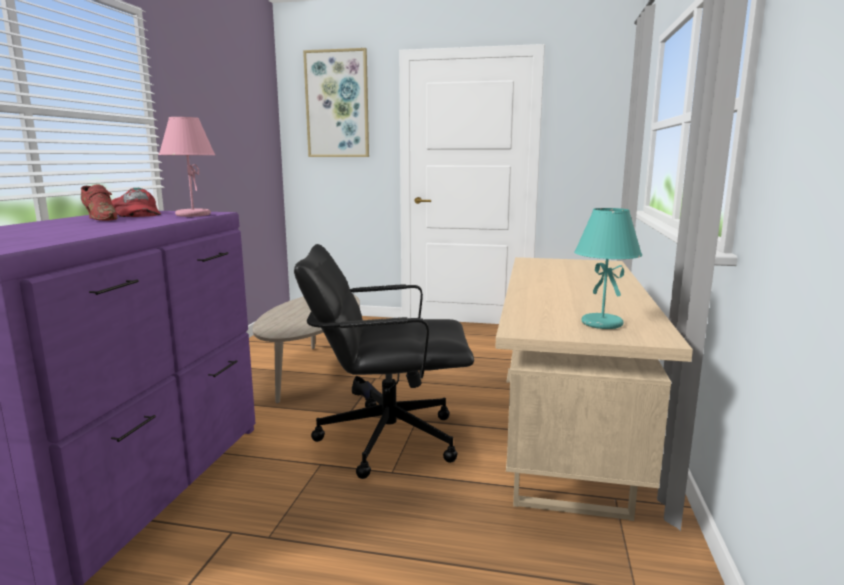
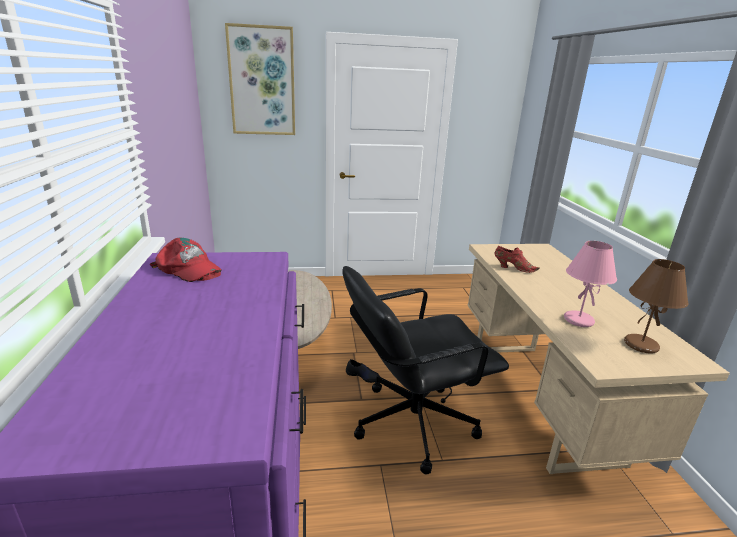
camera: 20 degrees left, 10 degrees up
red shoe [81,184,118,221] -> red shoe moved to [495,246,540,273]
pink table lamp [159,117,215,217] -> pink table lamp moved to [564,241,617,327]
turquoise table lamp [574,208,642,329] -> brown table lamp [624,259,689,353]

